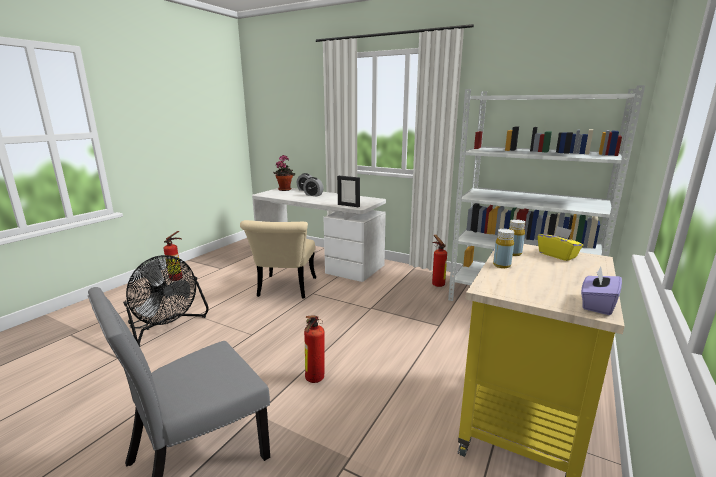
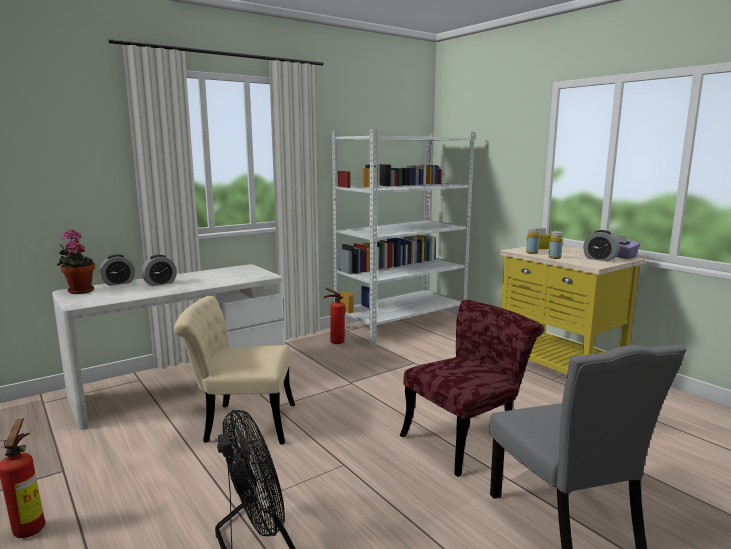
camera: 65 degrees left, 5 degrees down
beige chair [240,220,316,298] -> beige chair turned 150 degrees clockwise [174,296,295,445]
fire extinguisher [304,315,325,383] -> red chair [400,300,544,477]
picture frame [337,176,360,207] -> none
none -> alarm clock [583,230,620,262]

